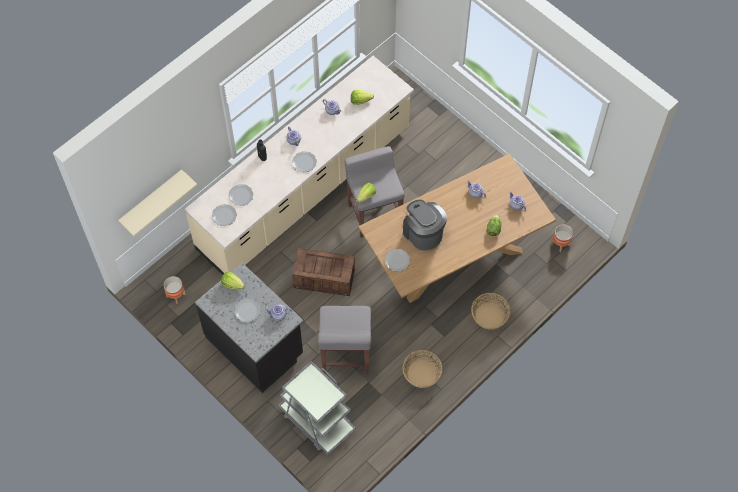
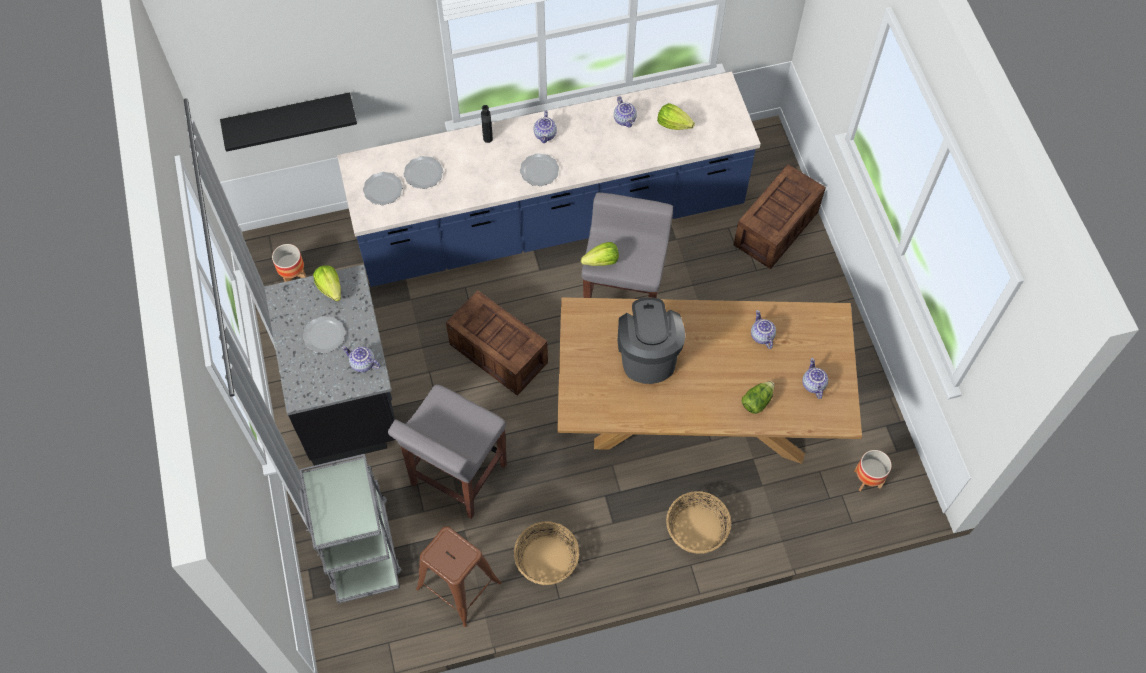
camera: 30 degrees right, 0 degrees up
beige shelf [118,169,197,236] -> black shelf [220,92,357,152]
beige counter [184,56,414,275] -> blue counter [337,72,761,287]
plate [385,249,410,271] -> none
none -> brown stool [416,526,501,627]
none -> crate [734,164,826,269]

